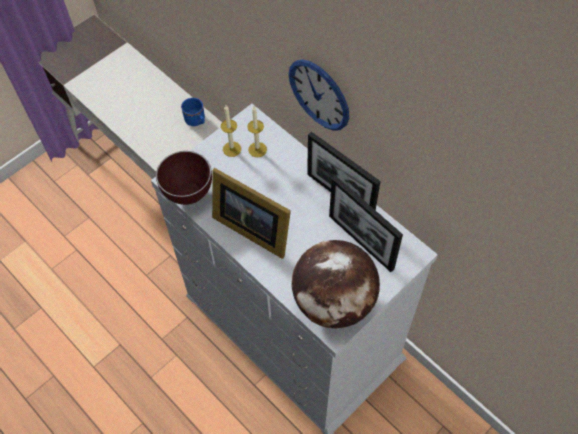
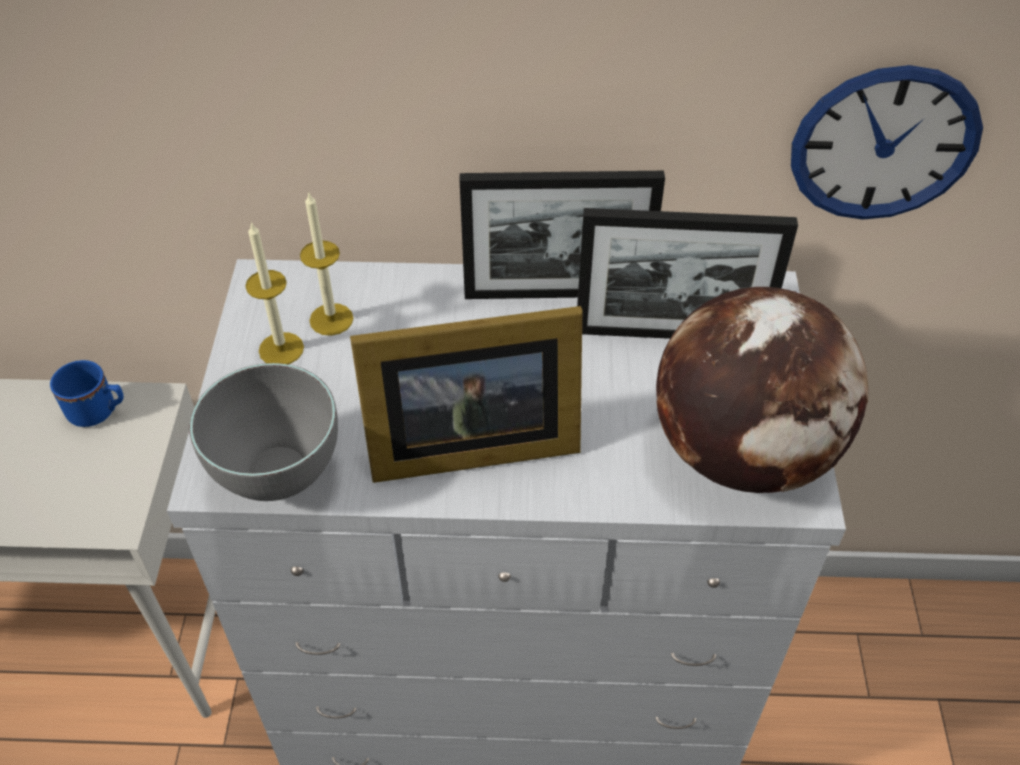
camera: 45 degrees left, 10 degrees down
brown bowl [156,151,212,205] -> grey bowl [189,363,338,501]
wall clock [288,59,349,131] -> wall clock moved to [791,65,983,219]

